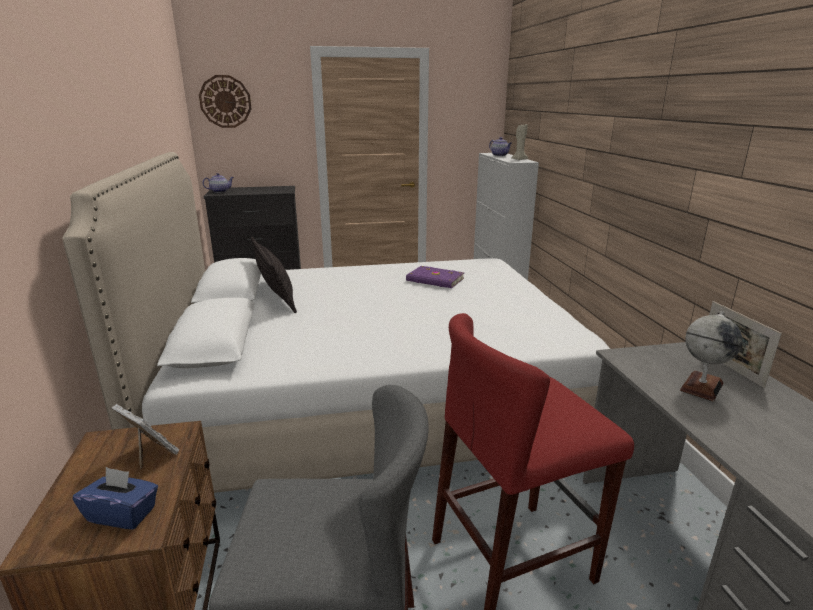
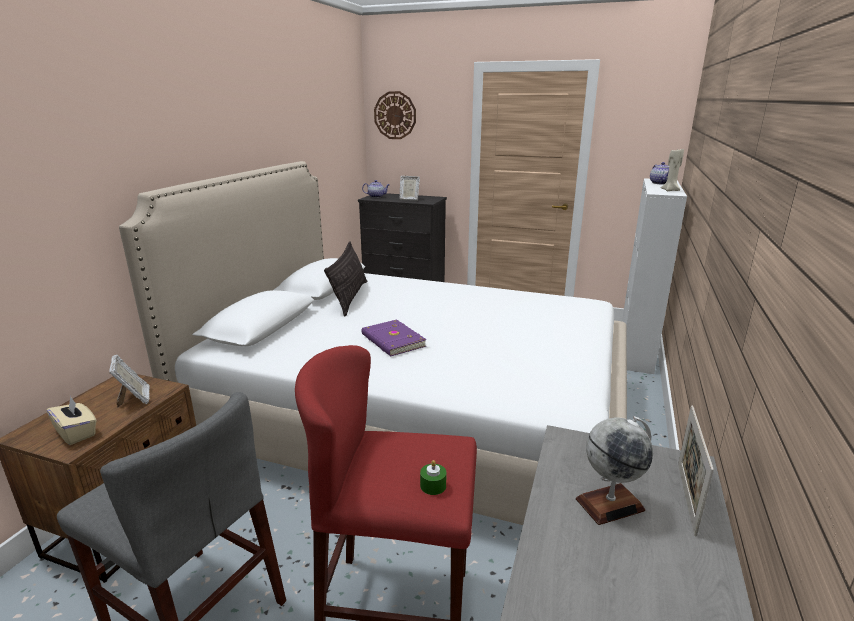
camera: 30 degrees right, 0 degrees up
blue tissue box [73,467,158,529] -> beige tissue box [46,396,97,445]
purple book [406,266,465,288] -> purple book moved to [362,319,427,356]
none -> picture frame [400,176,420,200]
none -> green candle [420,460,447,495]

